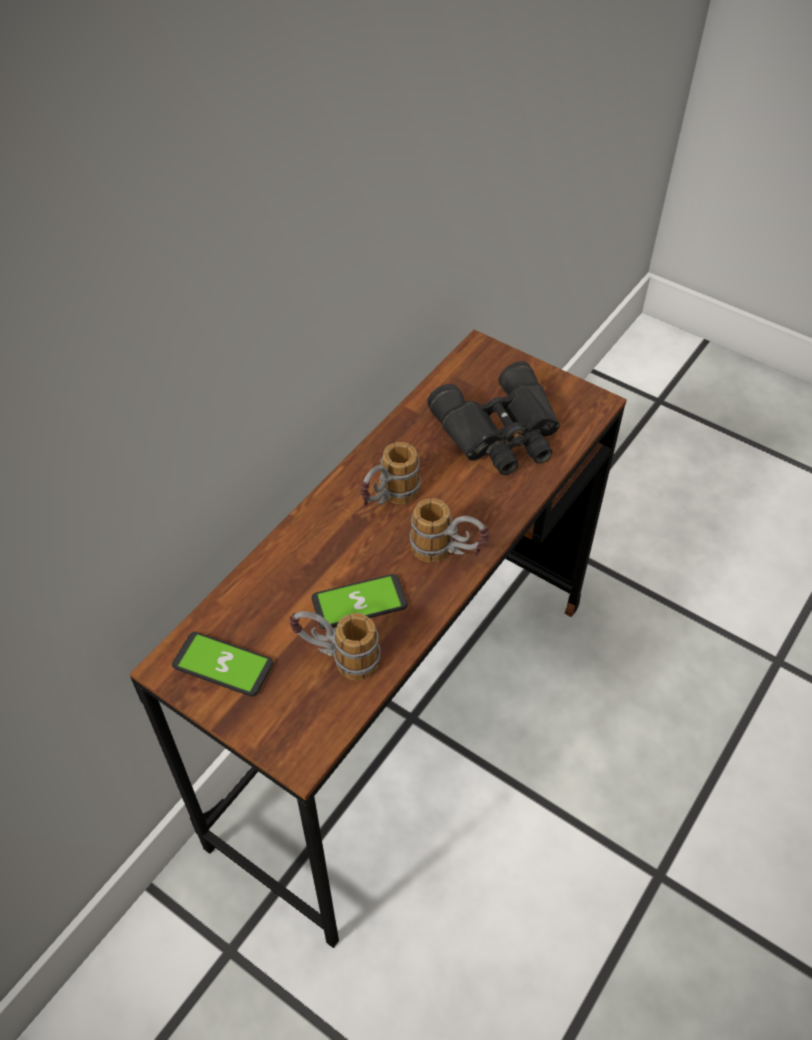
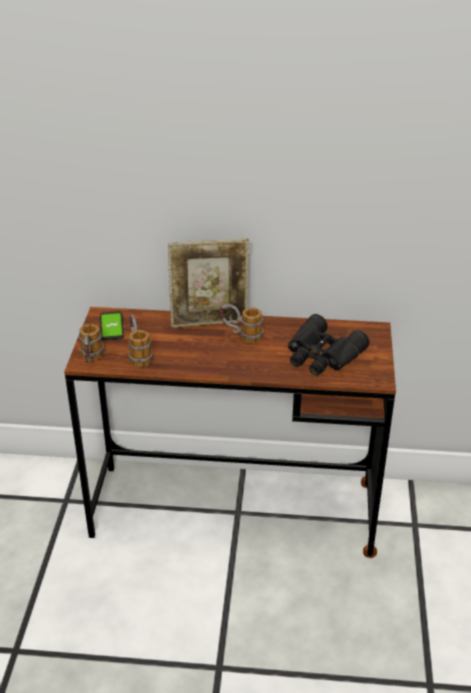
camera: 60 degrees right, 15 degrees down
phone [312,574,408,629] -> none
mug [410,498,489,562] -> mug moved to [79,324,104,363]
none -> picture frame [168,239,249,328]

